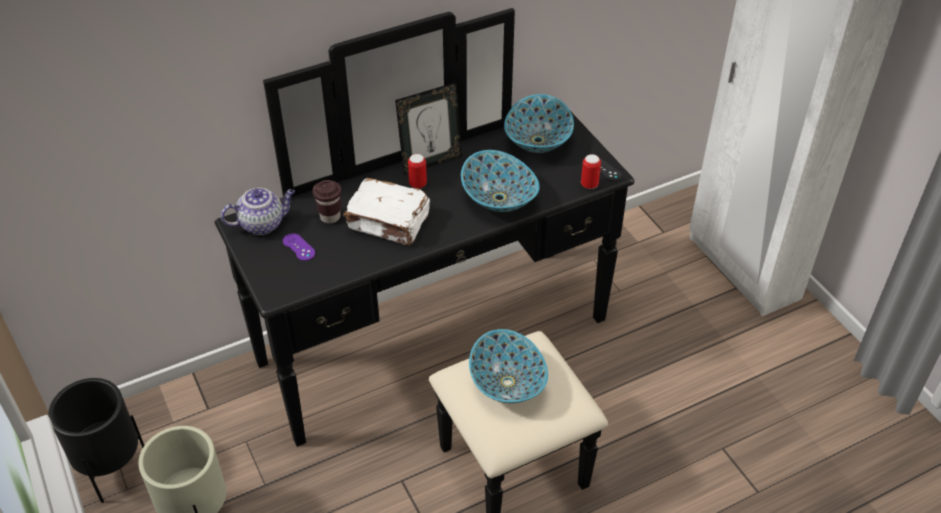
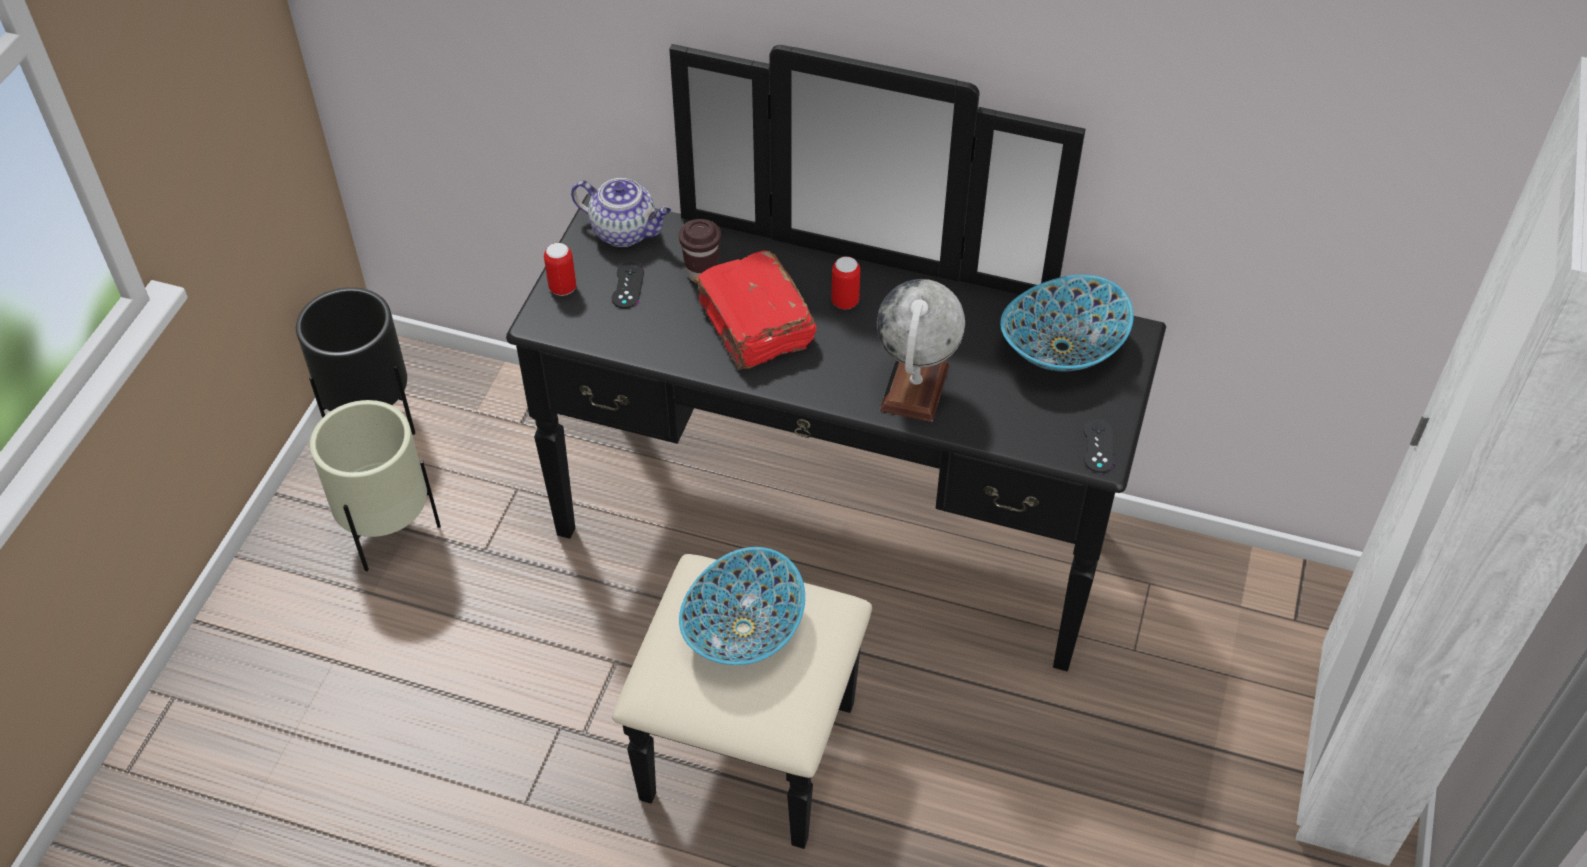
camera: 45 degrees right, 5 degrees up
purple game controller [283,233,315,261] -> black game controller [612,262,644,309]
white book [343,178,430,246] -> red book [693,251,816,369]
picture frame [395,82,462,175] -> none
bowl [461,150,540,212] -> globe [877,279,965,422]
can [581,154,601,189] -> can moved to [544,243,576,296]

